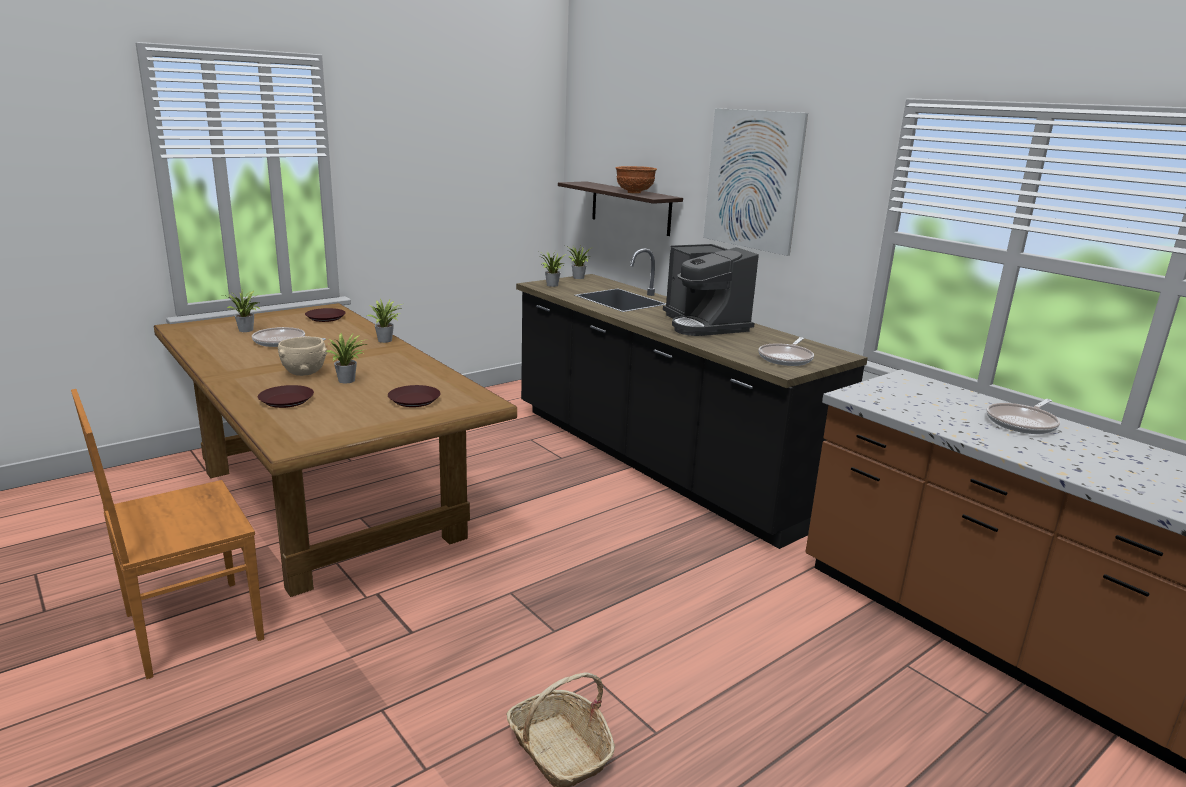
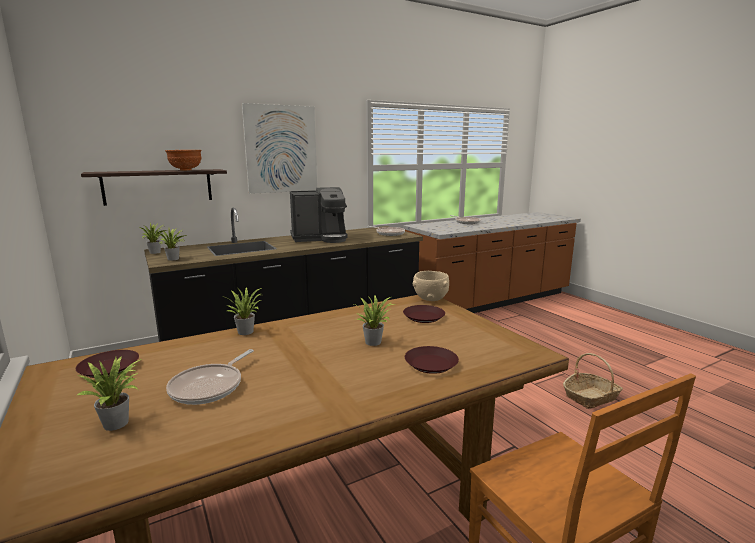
camera: 80 degrees left, 5 degrees down
beige bowl [278,337,328,376] -> beige bowl moved to [413,271,449,301]

